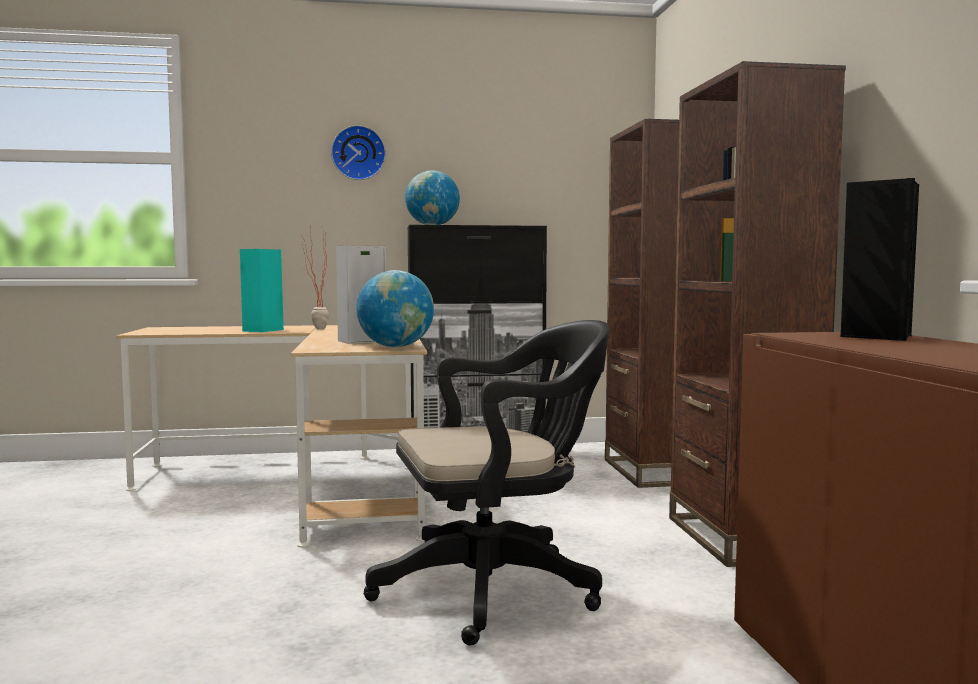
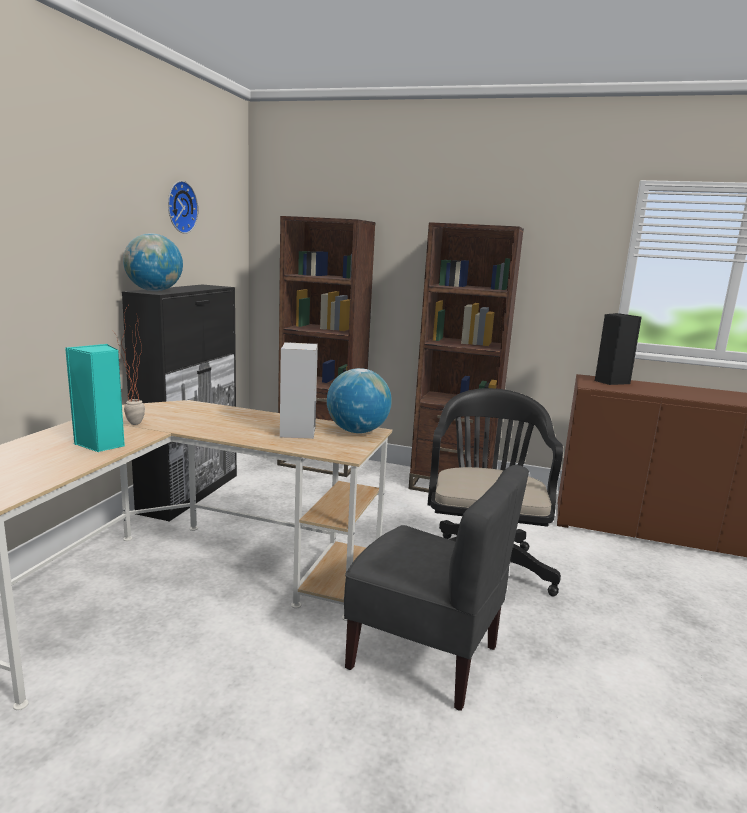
camera: 65 degrees left, 10 degrees up
wall clock [331,125,386,180] -> wall clock moved to [168,181,198,234]
none -> grey chair [344,465,529,711]

